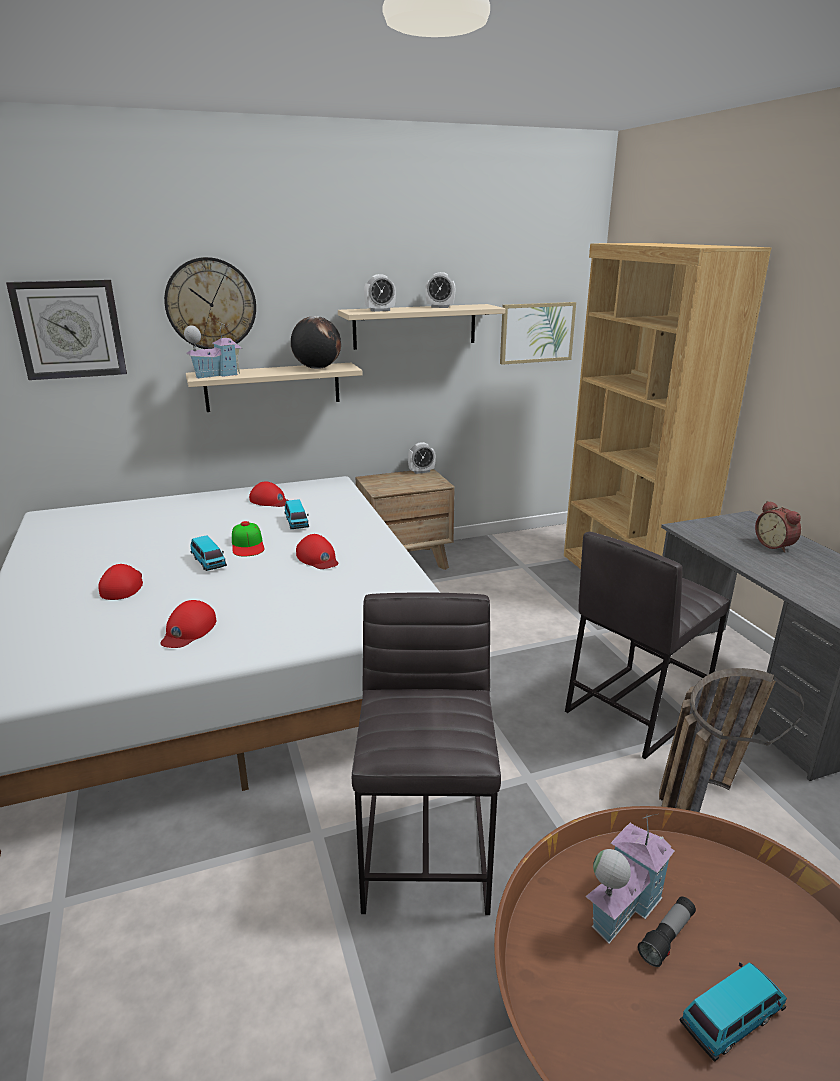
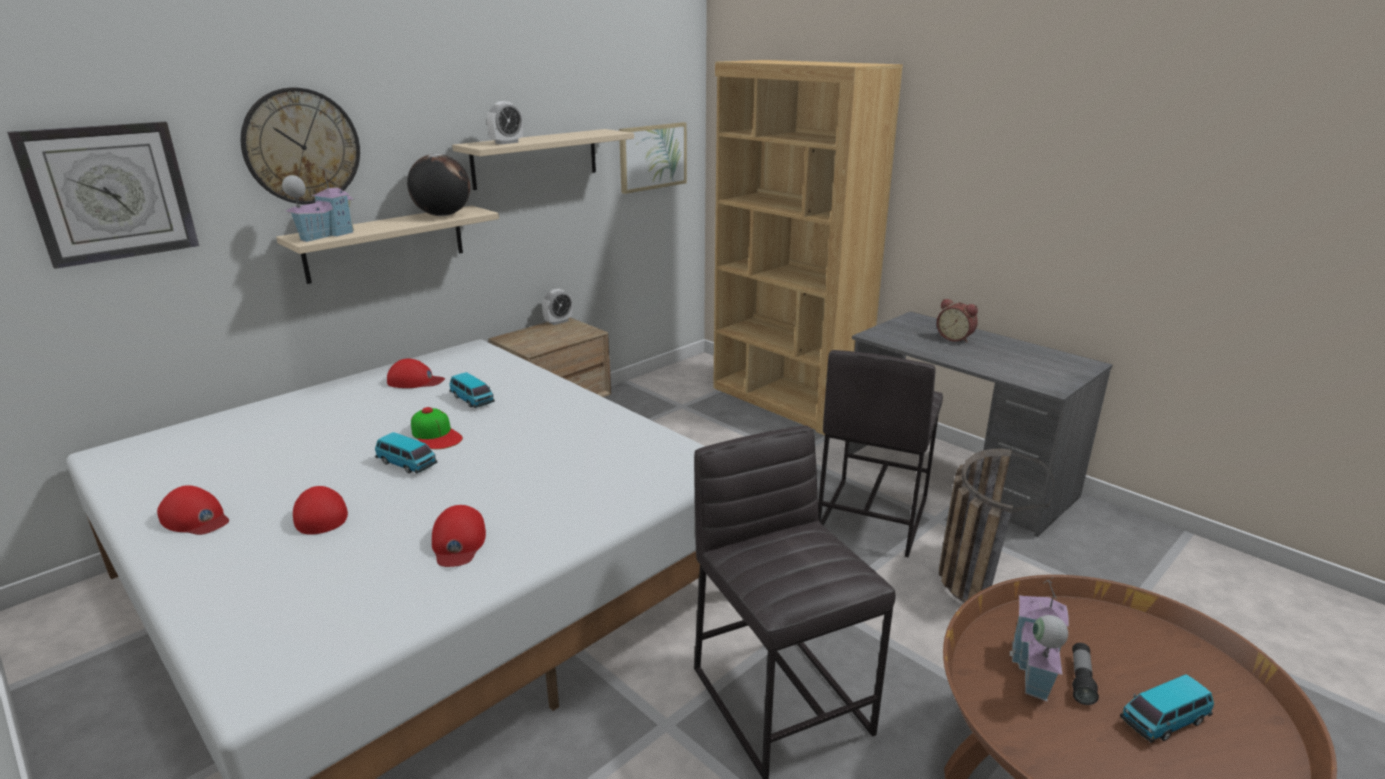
camera: 25 degrees left, 0 degrees up
red cap [296,534,338,569] -> red cap moved to [157,485,229,535]
alarm clock [425,272,456,308] -> none
toy car [680,962,787,1062] -> toy car turned 150 degrees counterclockwise [1120,674,1214,743]

